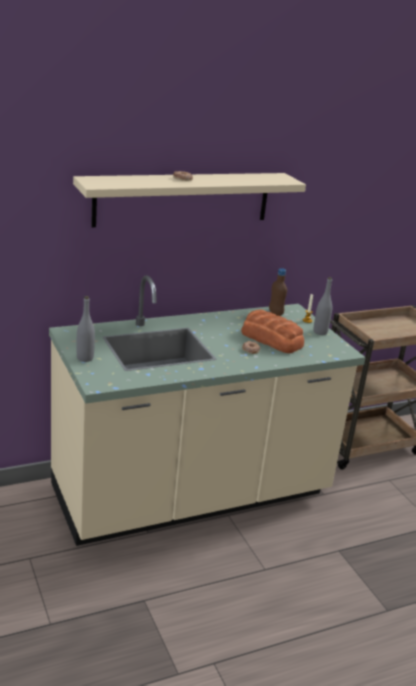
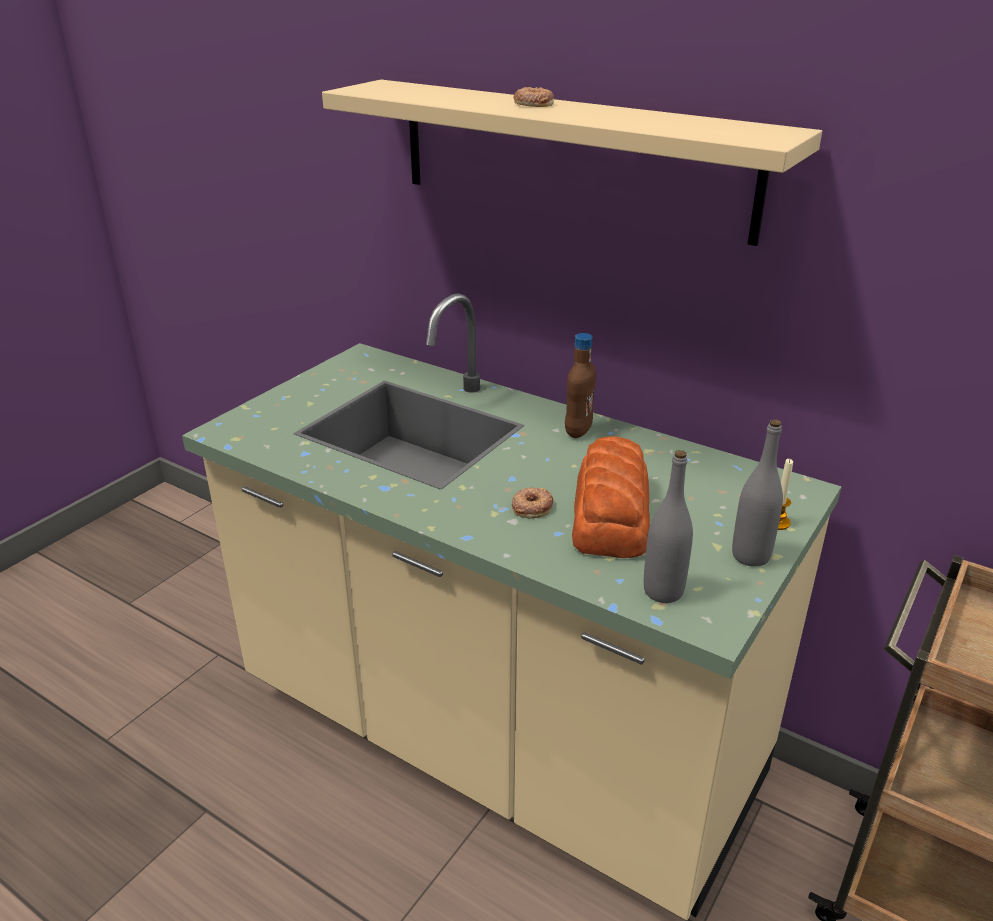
camera: 60 degrees right, 5 degrees up
grey bottle [77,296,95,362] -> grey bottle moved to [644,450,693,603]
brown bottle [269,268,287,316] -> brown bottle moved to [565,333,596,438]

